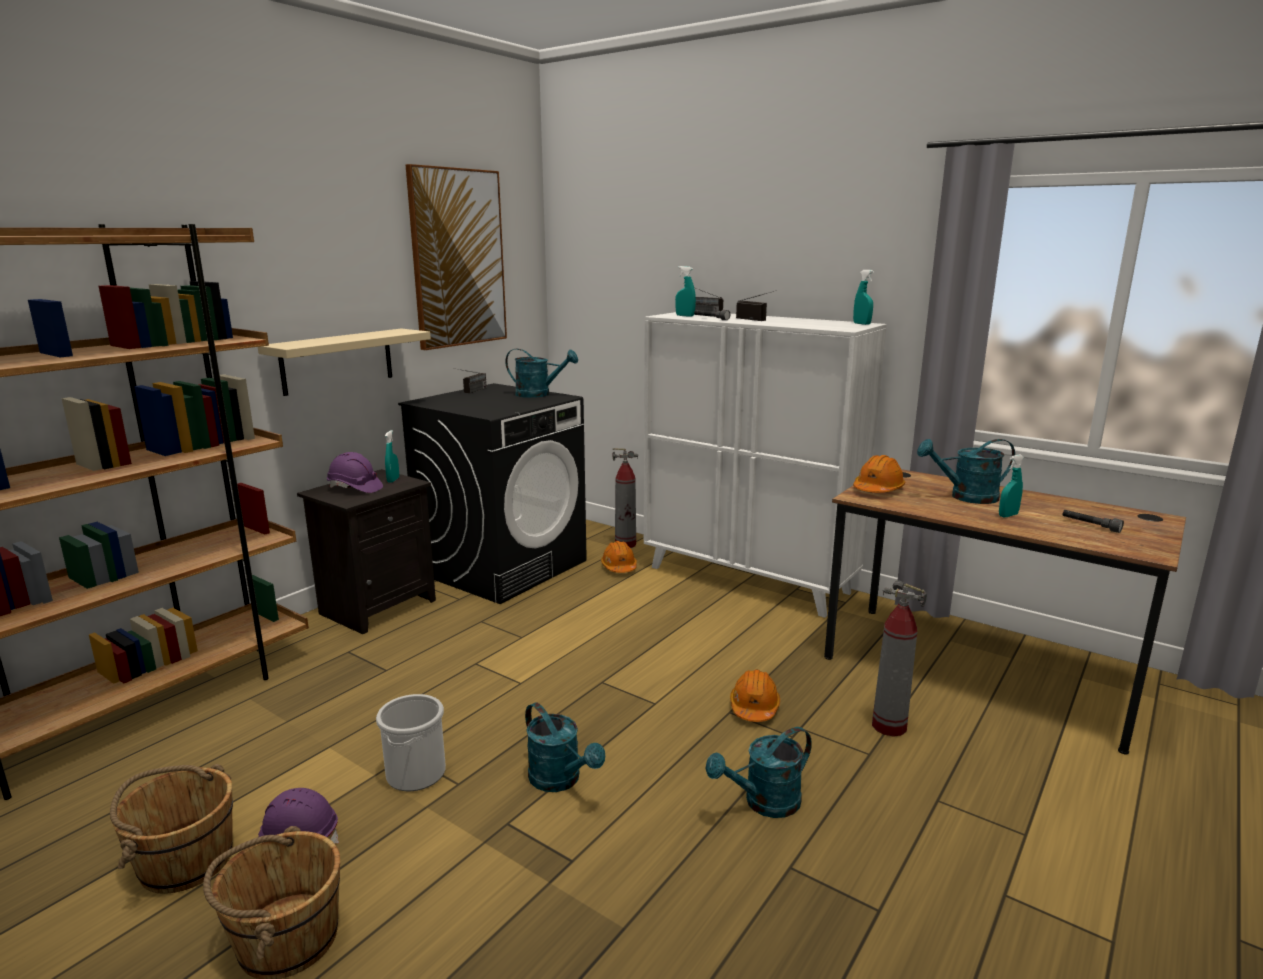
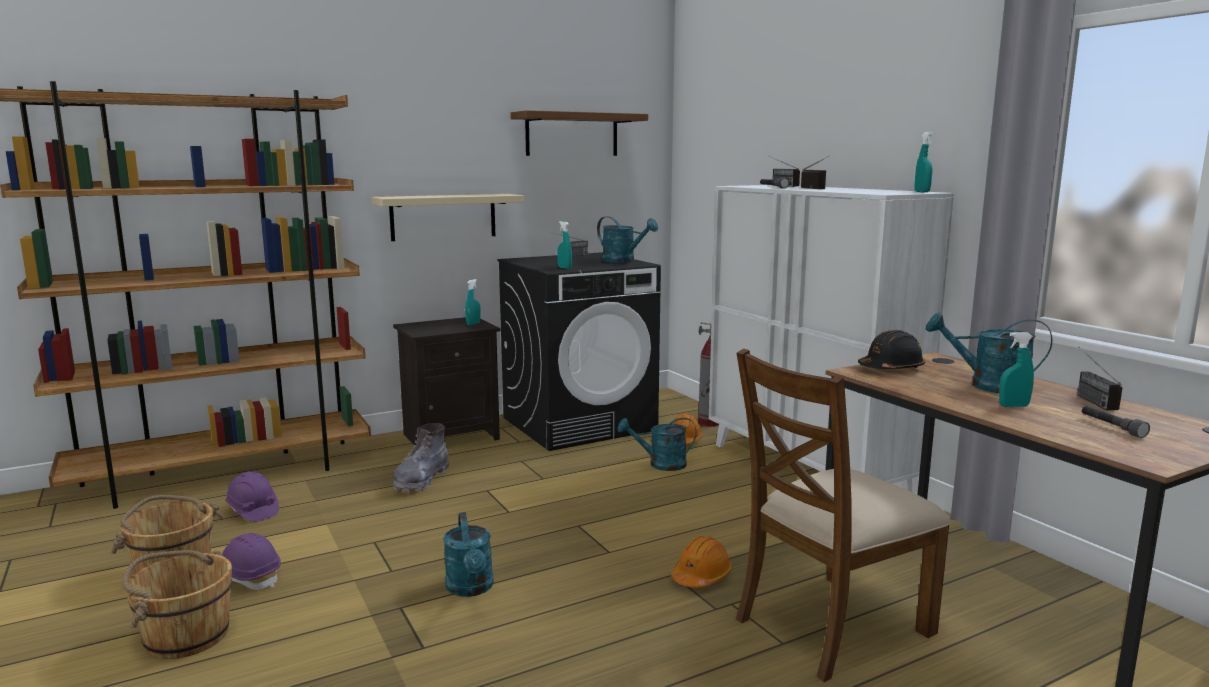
camera: 25 degrees right, 5 degrees down
purple hard hat [327,452,383,493] -> purple hard hat moved to [225,472,279,522]
bucket [376,694,446,791] -> none
picture [406,164,507,350] -> brown shelf [511,110,648,156]
turquoise spray bottle [675,266,696,317] -> turquoise spray bottle moved to [557,221,572,269]
turquoise watering can [705,727,812,818] -> turquoise watering can moved to [617,418,697,471]
orange hard hat [853,455,905,493] -> black hard hat [858,330,925,369]
fire extinguisher [872,581,927,737] -> brown chair [736,349,950,682]
none -> grey boot [393,423,449,493]
none -> radio [1078,347,1123,410]

